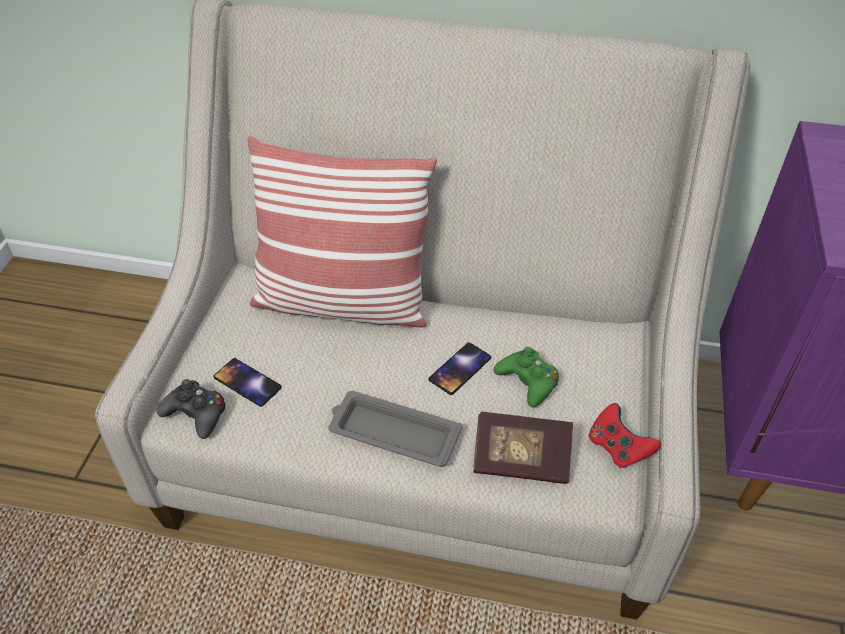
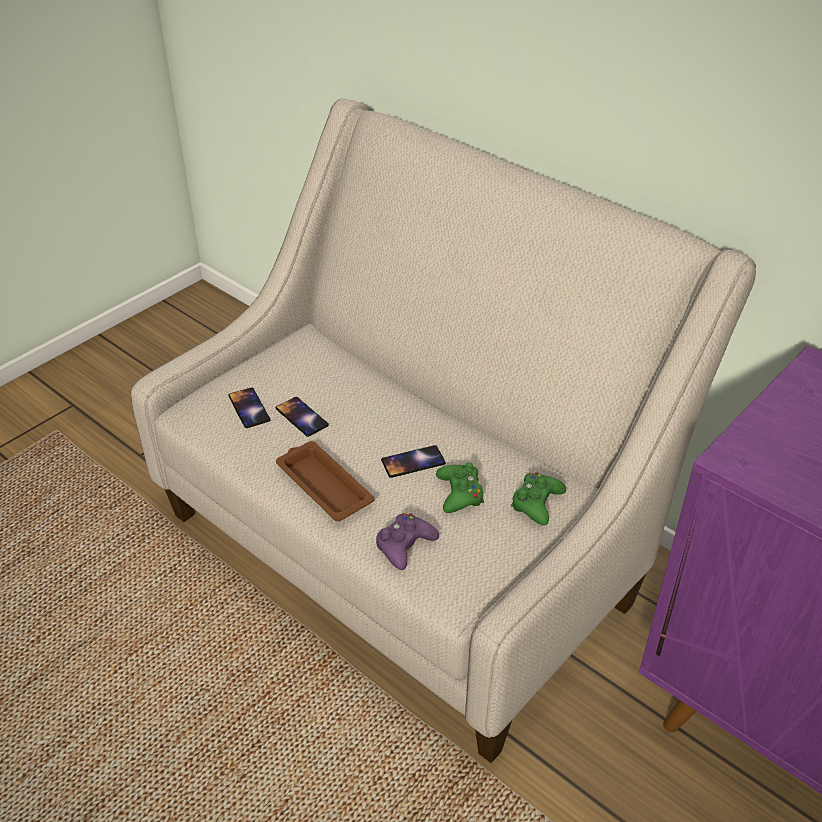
camera: 30 degrees right, 5 degrees down
black game controller [157,379,226,439] -> none
pillow [247,136,437,327] -> none
grey tray [328,391,462,467] -> brown tray [276,441,375,522]
book [473,412,573,484] -> purple game controller [376,513,439,570]
red game controller [589,403,661,468] -> none
none -> phone [276,397,329,437]
none -> green game controller [511,472,566,526]

